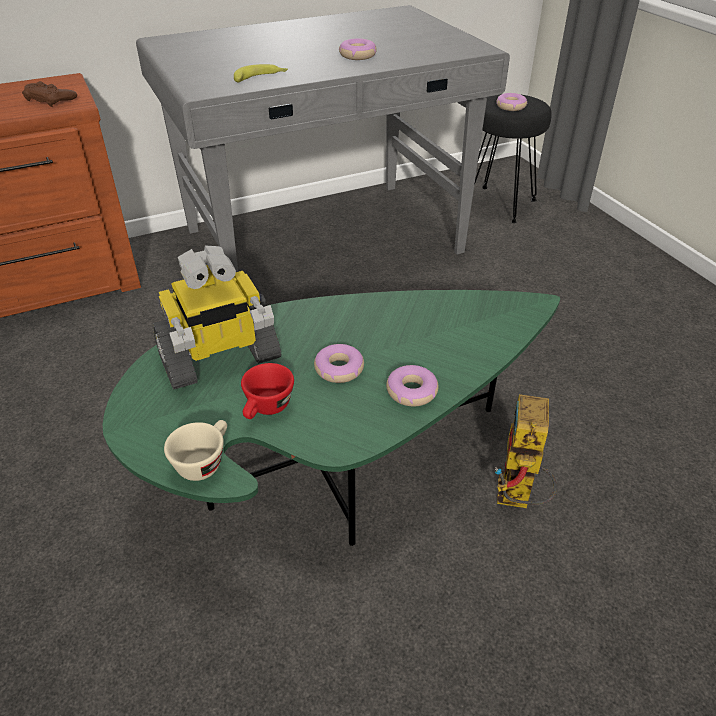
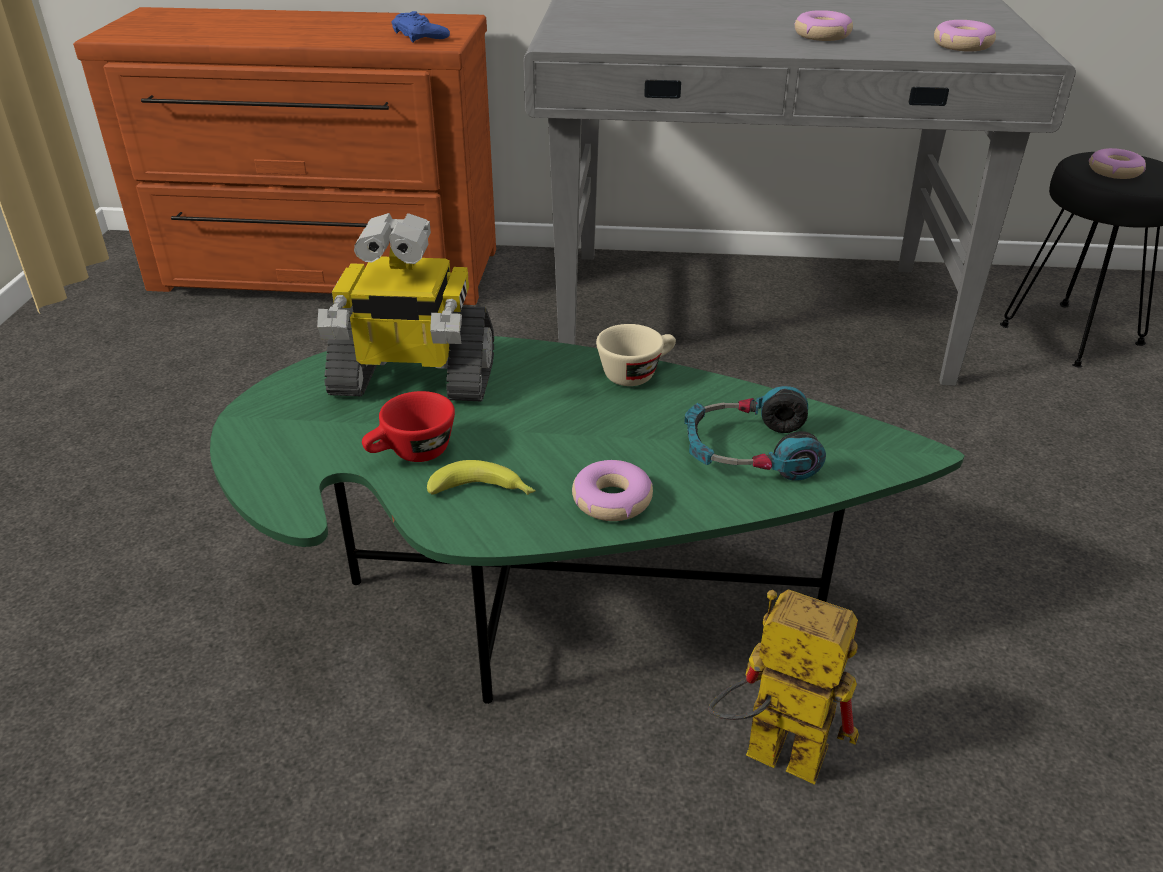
camera: 30 degrees right, 5 degrees down
brown game controller [22,81,77,107] -> blue game controller [392,11,450,42]
beige cup [164,420,227,481] -> beige cup moved to [596,324,676,386]
banana [234,64,288,82] -> banana moved to [427,460,536,495]
donut [314,344,364,383] -> donut moved to [934,20,996,52]
toy robot [495,394,557,508] -> toy robot turned 75 degrees clockwise [708,589,859,785]
none -> headphones [684,386,826,481]

